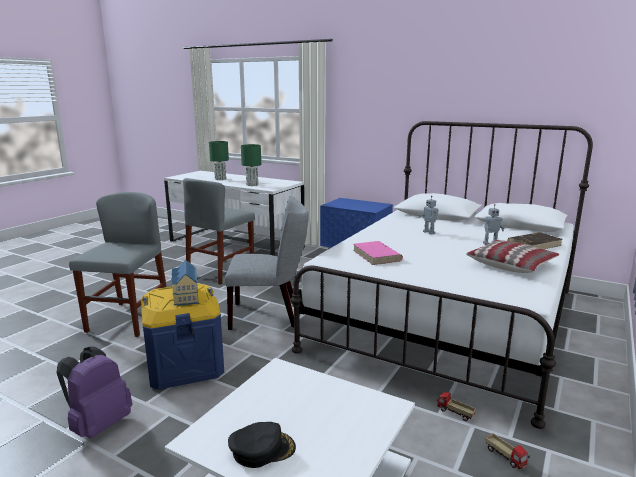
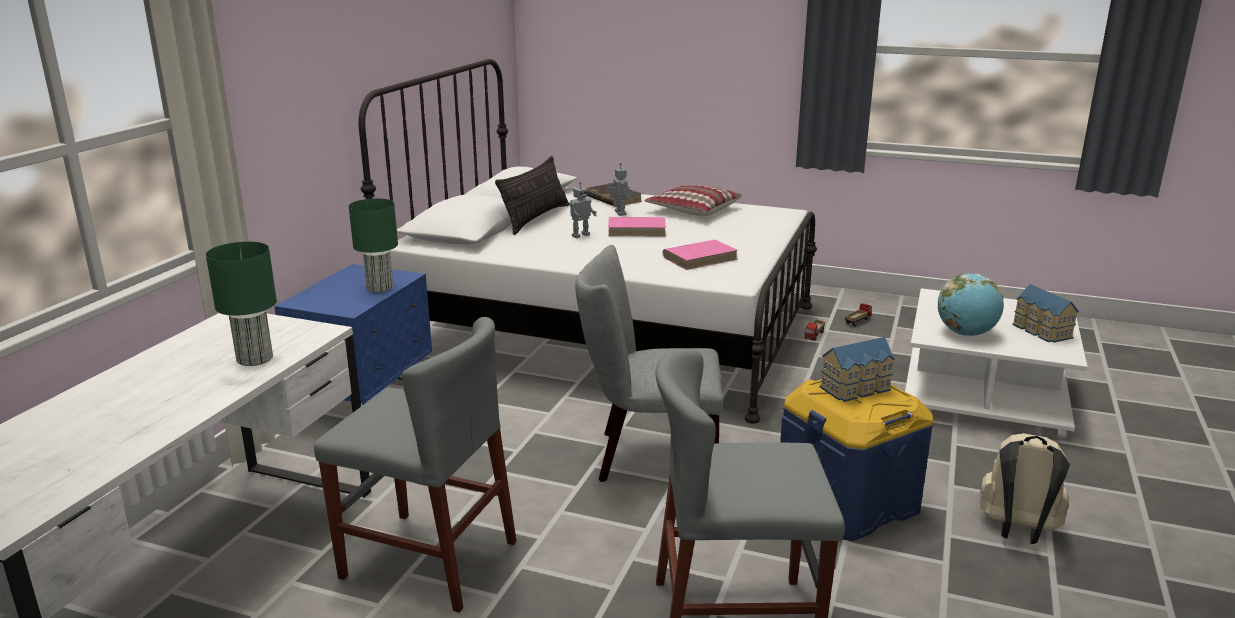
camera: 100 degrees left, 5 degrees up
purple backpack [57,346,132,438] -> beige backpack [980,433,1070,544]
green table lamp [209,141,229,180] -> green table lamp moved to [349,198,398,293]
grey chair [225,196,309,330] -> grey chair turned 75 degrees counterclockwise [575,245,723,482]
black cap [228,422,296,468] -> toy house [1012,284,1079,343]
none -> pillow [495,156,569,235]
none -> pink book [608,217,666,236]
none -> globe [938,274,1004,336]

